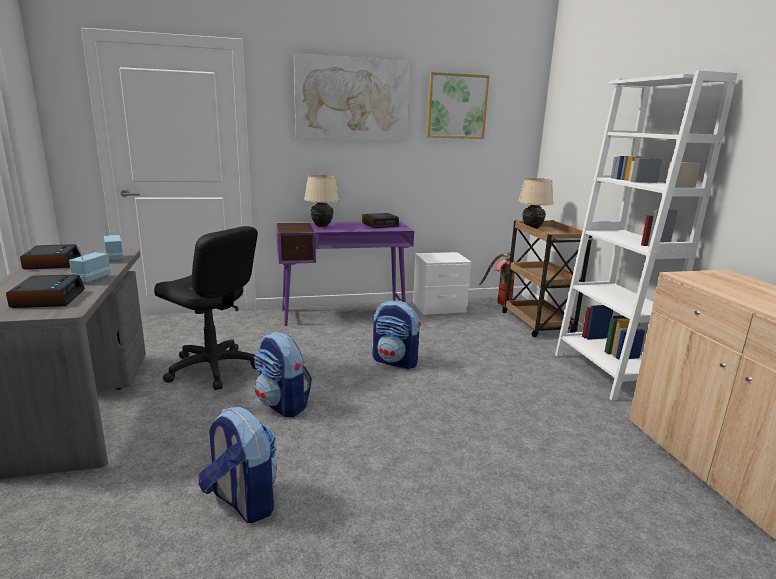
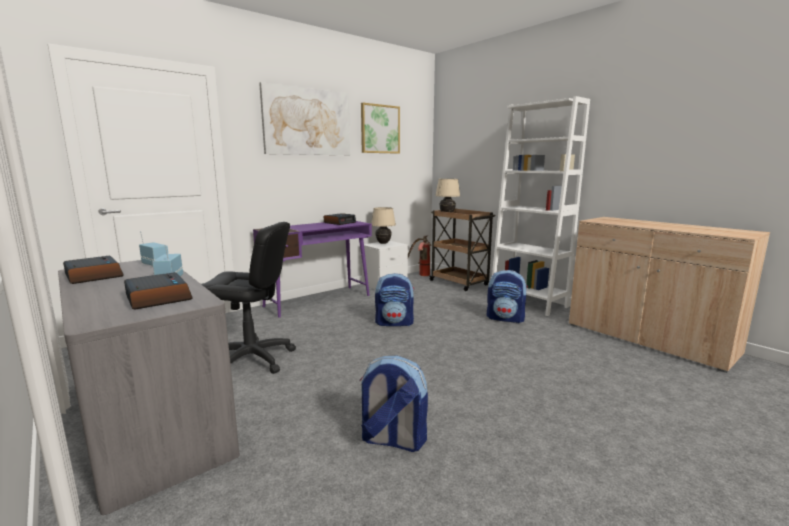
camera: 25 degrees left, 5 degrees down
backpack [254,332,312,417] -> backpack moved to [487,270,528,323]
beige table lamp [304,175,340,227] -> beige table lamp moved to [371,207,396,244]

